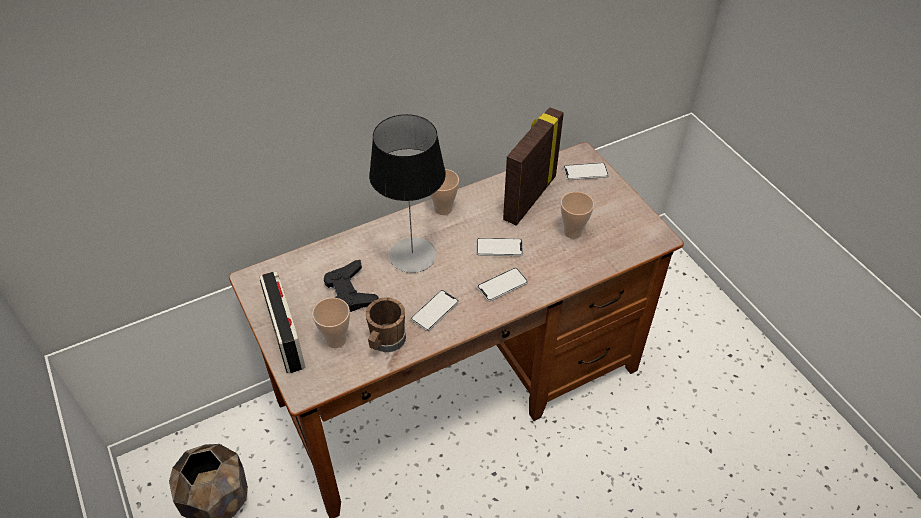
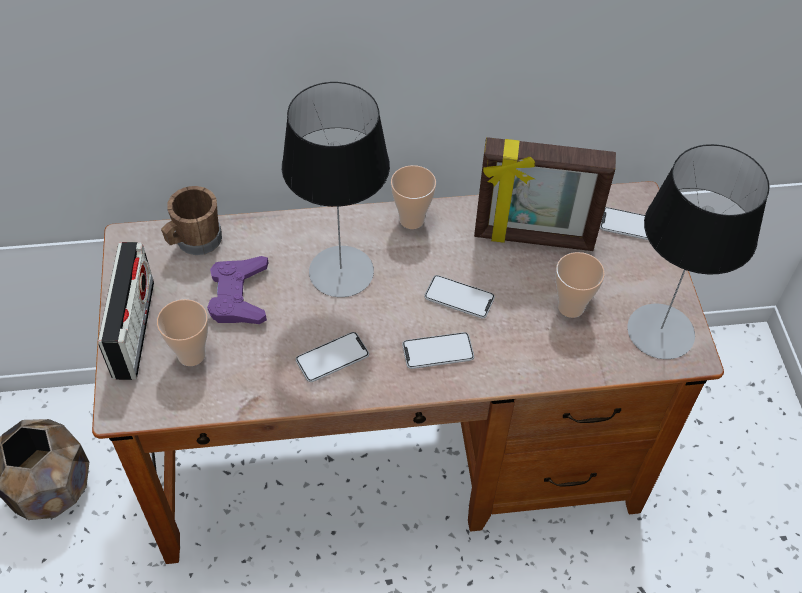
camera: 20 degrees right, 5 degrees up
black game controller [324,260,379,312] -> purple game controller [207,256,268,324]
brown mug [366,297,406,352] -> brown mug moved to [161,186,222,255]
picture frame [503,107,564,226] -> picture frame turned 135 degrees counterclockwise [474,137,616,251]
none -> table lamp [627,144,770,359]

